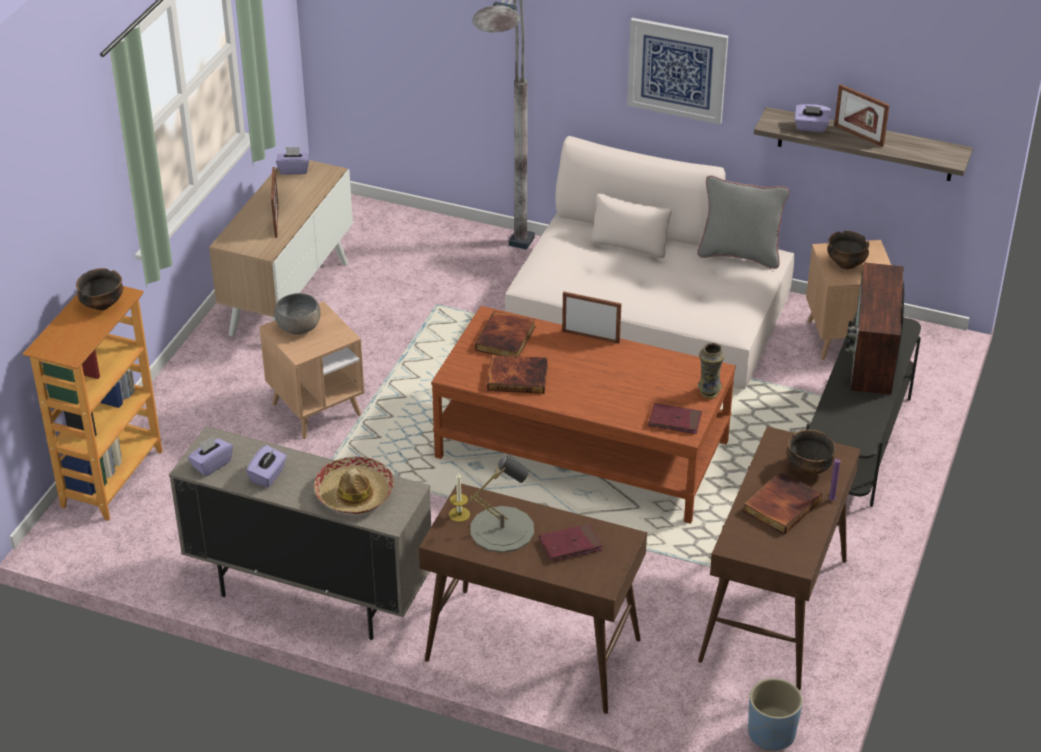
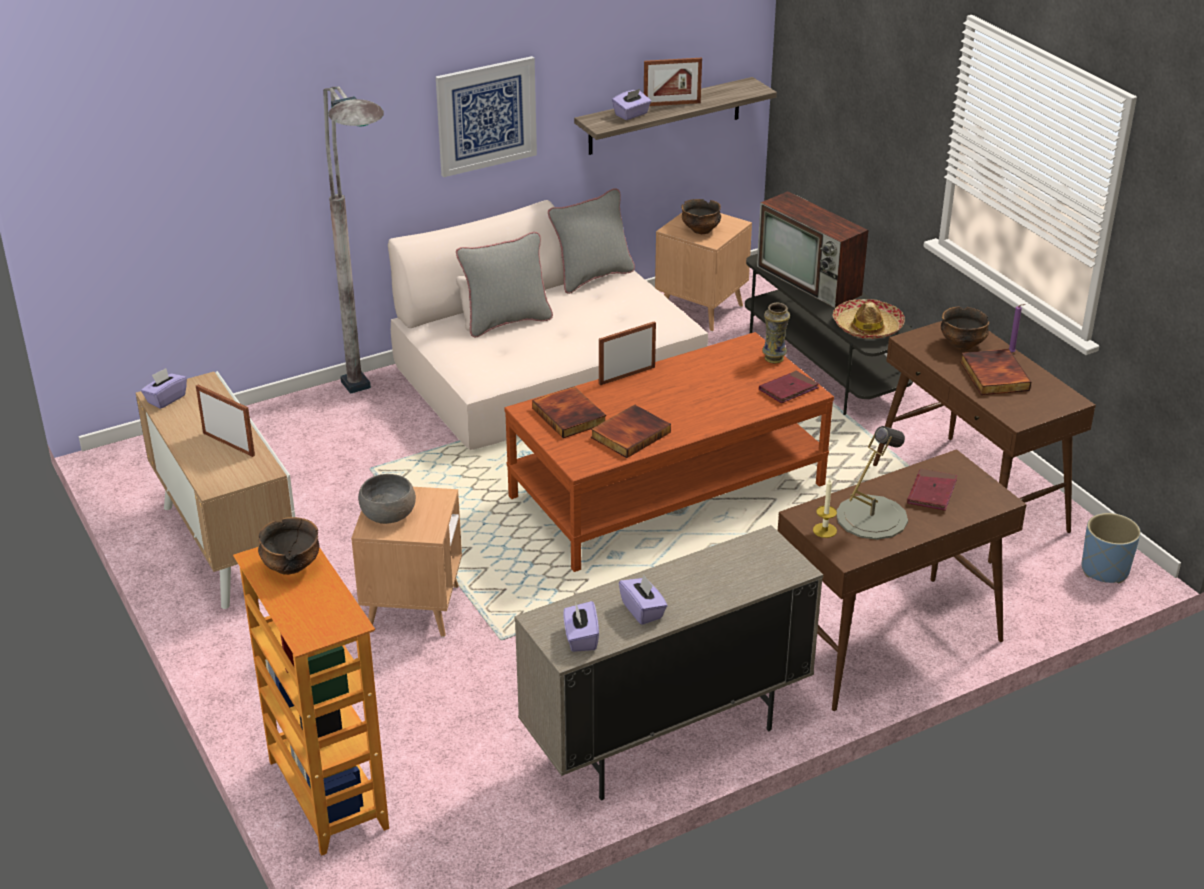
camera: 50 degrees left, 5 degrees down
hat [313,457,394,514] -> hat moved to [832,299,905,339]
none -> grey pillow [456,232,553,338]

